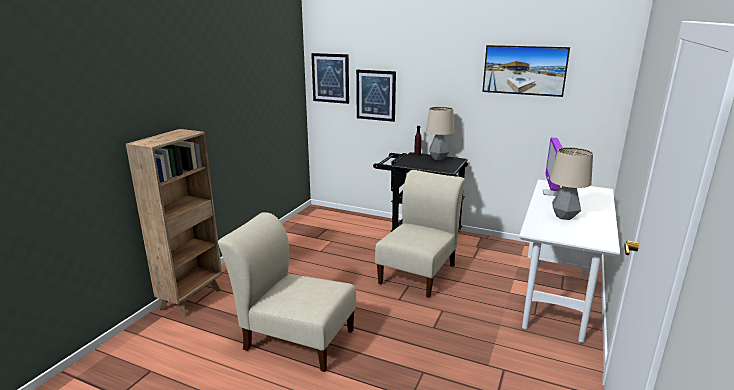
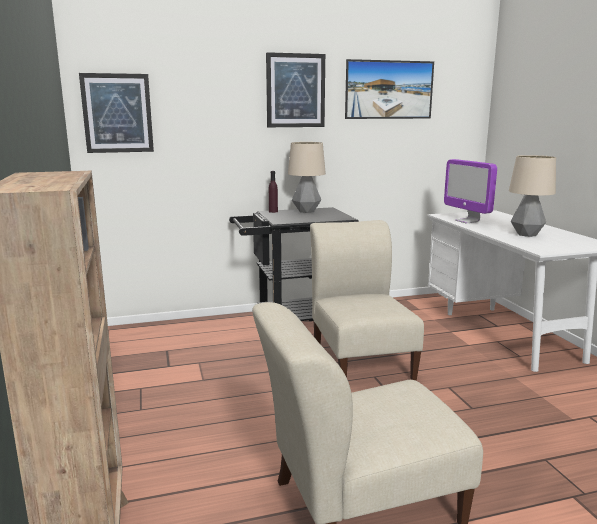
camera: 40 degrees left, 5 degrees down
picture [356,70,396,122] -> picture moved to [266,52,325,127]

